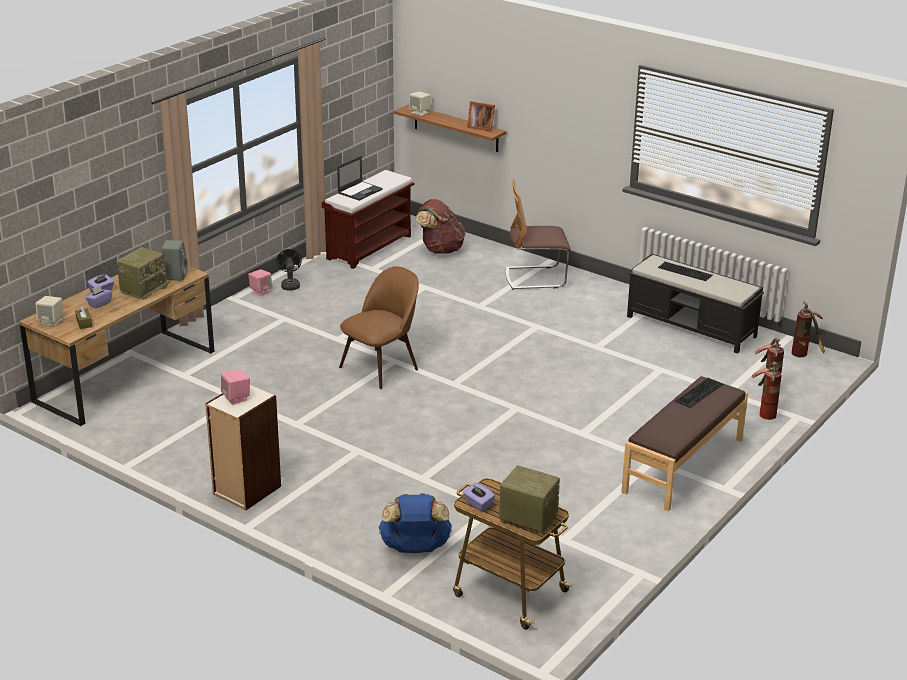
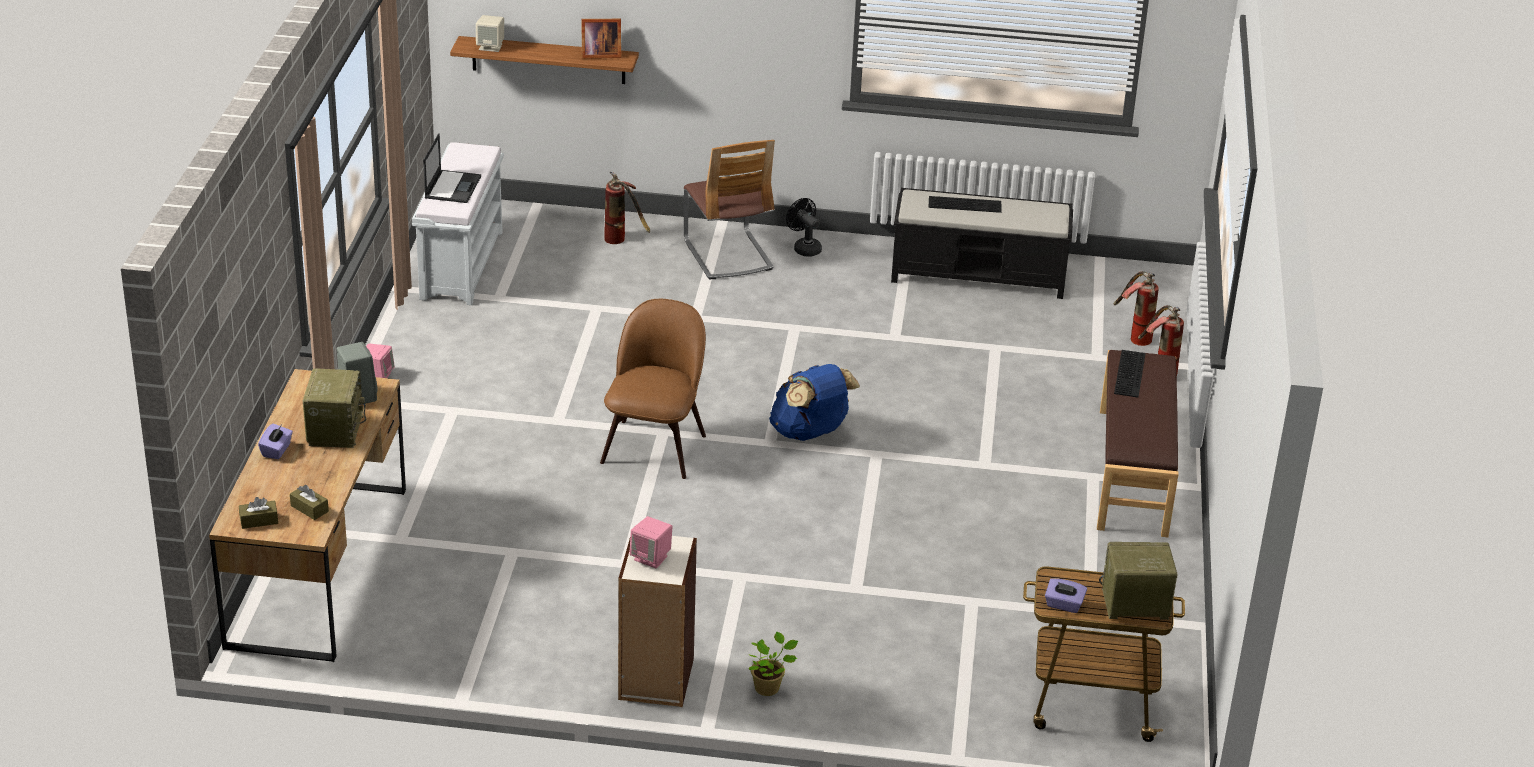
camera: 30 degrees left, 5 degrees up
beige speaker [35,296,63,326] -> brown tissue box [239,497,278,529]
purple tissue box [86,285,112,308] -> none
black fan [276,249,302,290] -> black fan moved to [786,198,822,256]
brown bench [321,170,414,269] -> white bench [412,142,504,305]
blue backpack [379,493,452,553] -> blue backpack moved to [769,364,860,441]
brown backpack [416,199,466,254] -> none
chair [506,179,571,290] -> chair turned 75 degrees counterclockwise [684,140,775,279]
fire extinguisher [791,301,825,357] -> fire extinguisher moved to [604,172,650,244]
none -> potted plant [749,632,798,696]

